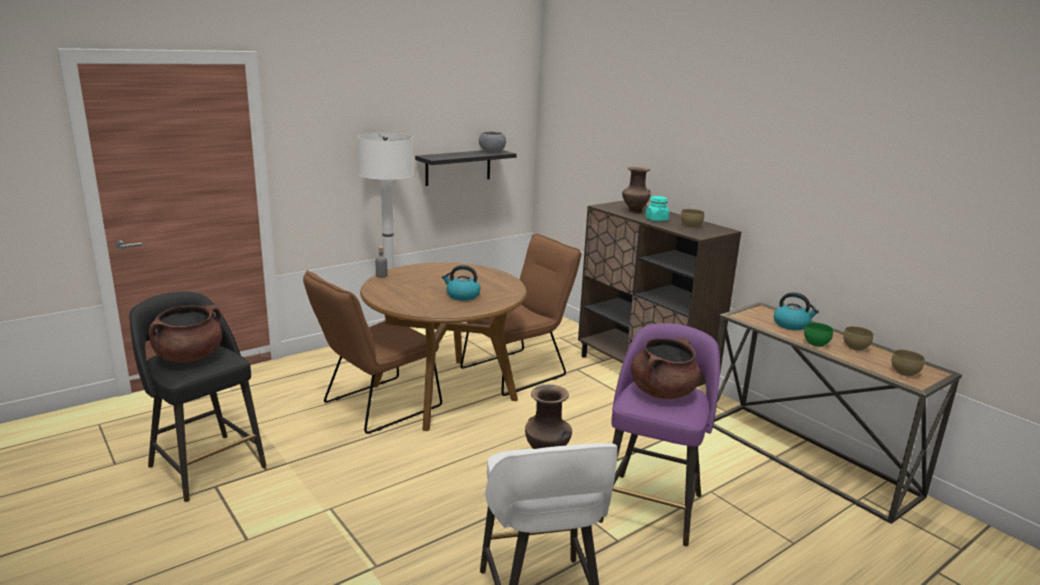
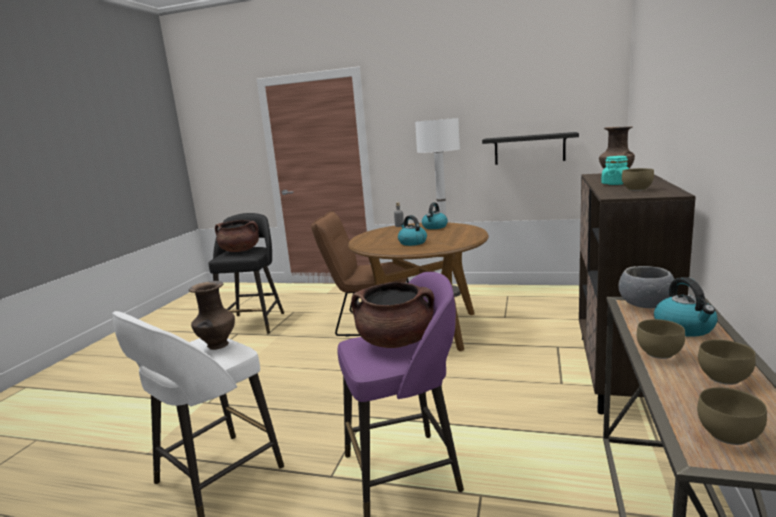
camera: 55 degrees right, 5 degrees down
brown chair [460,234,581,396] -> none
grey bowl [479,131,506,152] -> grey bowl moved to [619,266,674,308]
green bowl [804,322,833,347] -> brown bowl [637,319,685,359]
none -> kettle [422,203,448,229]

